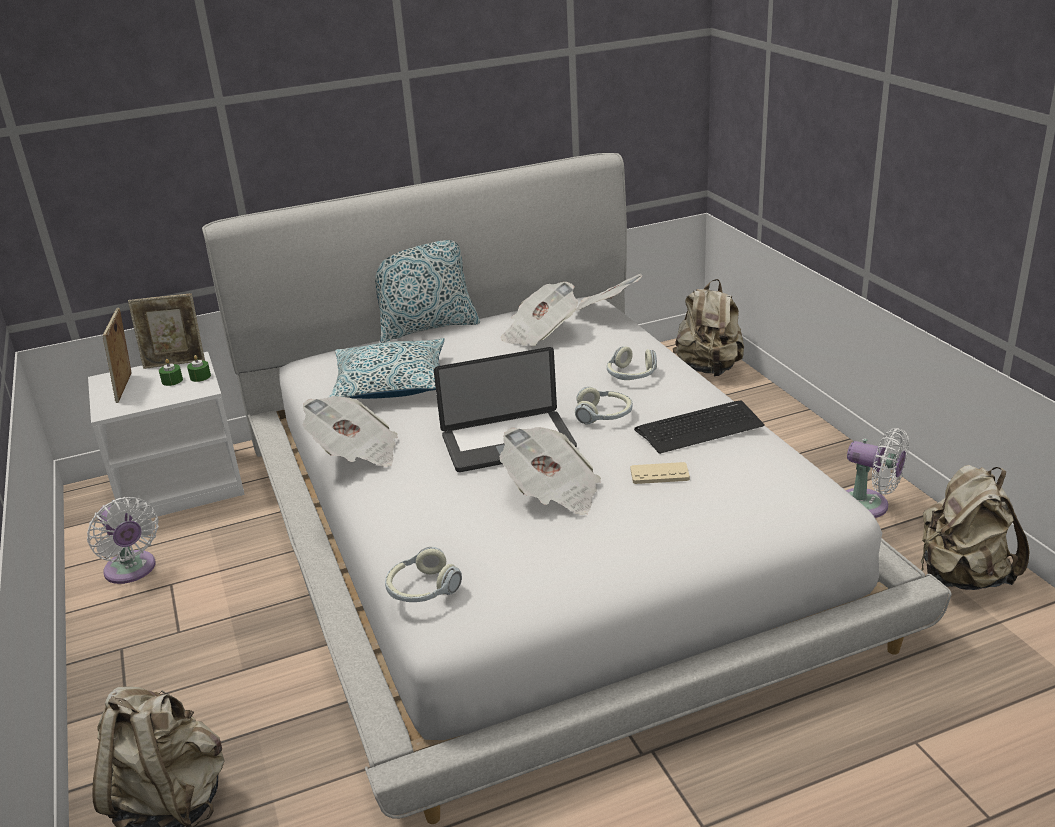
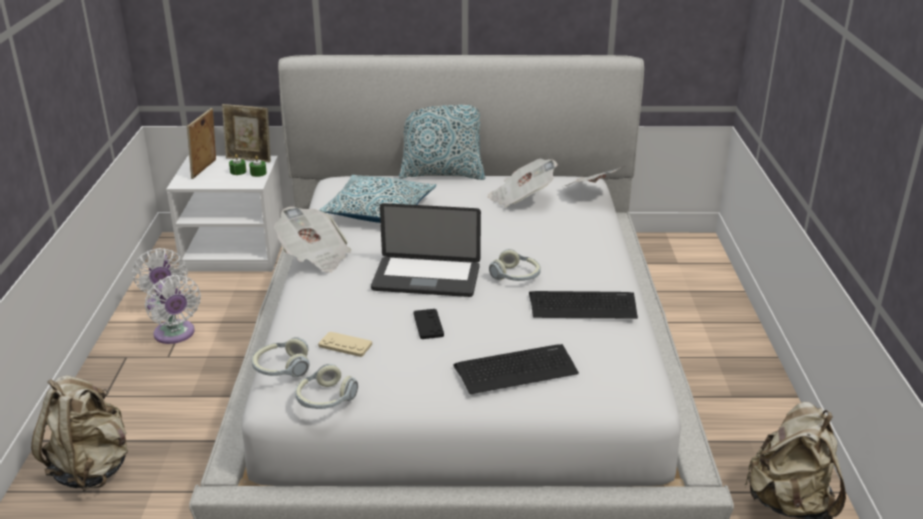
camera: 20 degrees right, 0 degrees up
newspaper [499,427,601,515] -> black game controller [414,309,444,339]
headphones [607,346,657,380] -> headphones moved to [295,364,358,409]
beige game controller [630,462,690,484] -> beige game controller moved to [318,331,372,357]
beige backpack [673,279,744,376] -> none
white fan [846,428,909,518] -> white fan moved to [145,275,201,344]
none -> keyboard [453,344,579,395]

